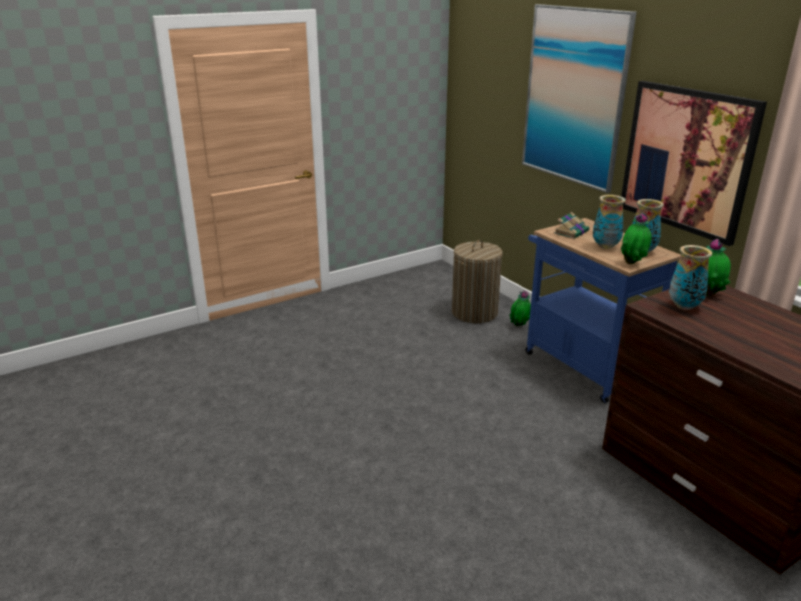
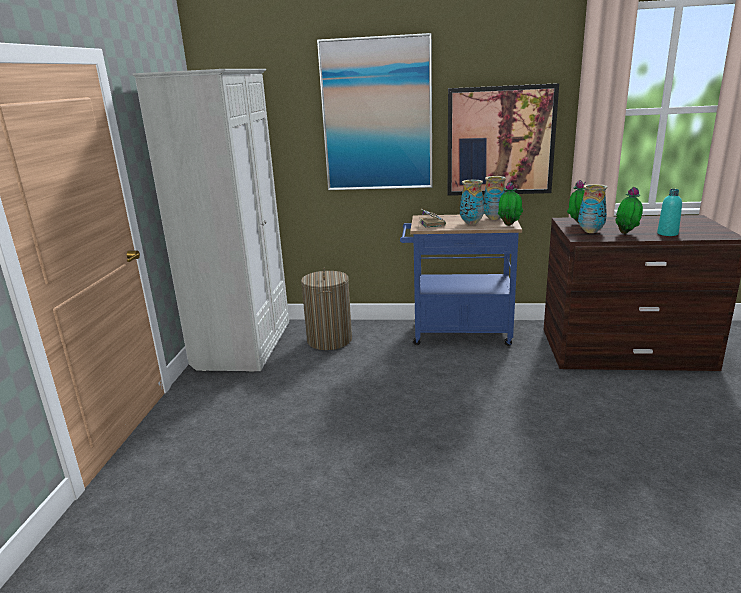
camera: 50 degrees left, 5 degrees down
potted plant [509,290,531,326] -> potted plant moved to [615,187,643,234]
none -> white wardrobe [132,69,289,372]
none -> turquoise bottle [657,189,682,236]

